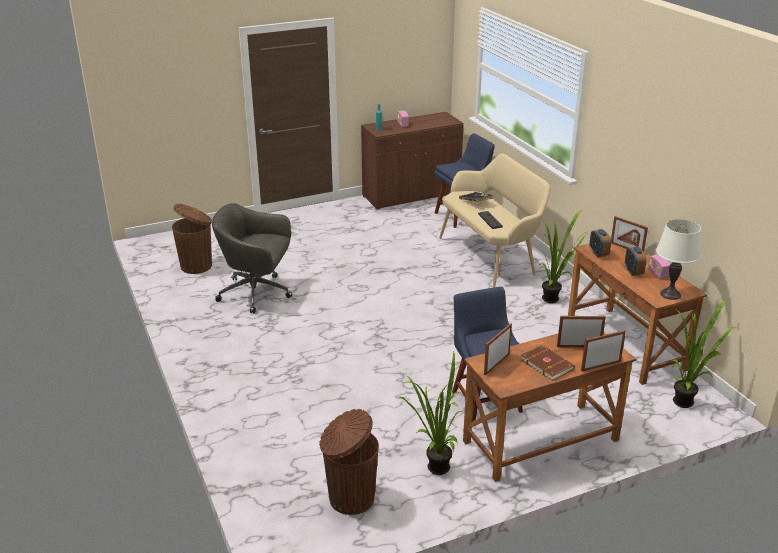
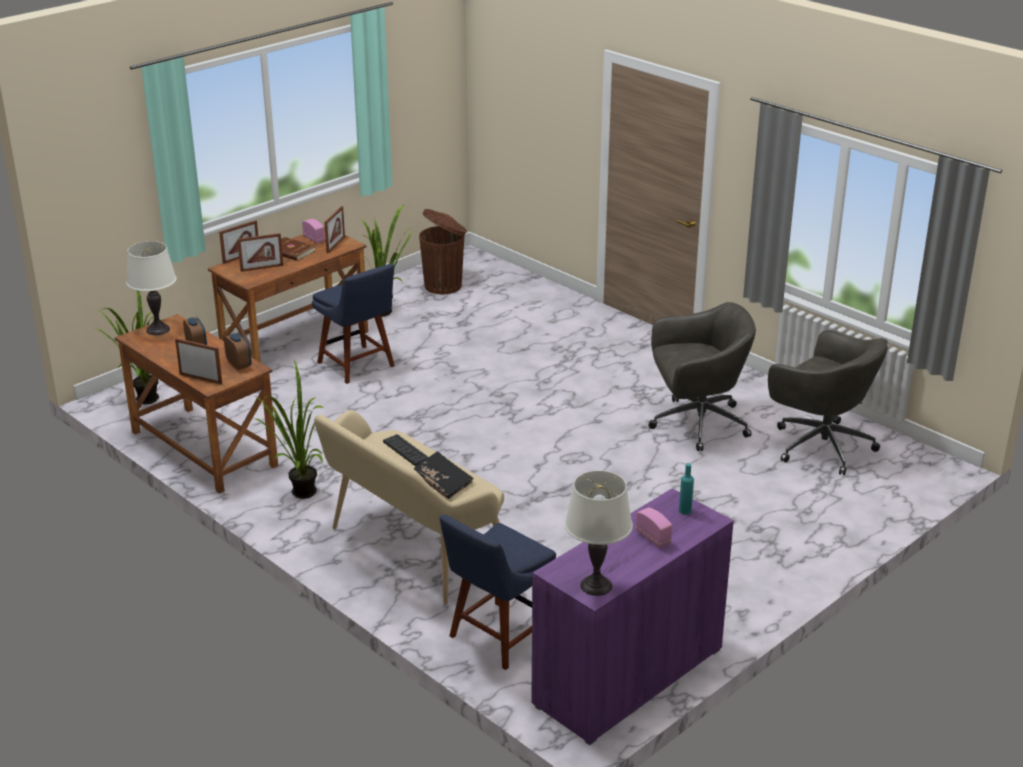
camera: 160 degrees right, 0 degrees up
brown trash can [172,204,212,274] -> grey office chair [768,330,888,475]
brown cabinet [361,112,464,210] -> purple cabinet [531,488,734,745]
radio [647,255,670,279] -> radio moved to [302,219,325,243]
none -> white table lamp [564,471,633,596]

